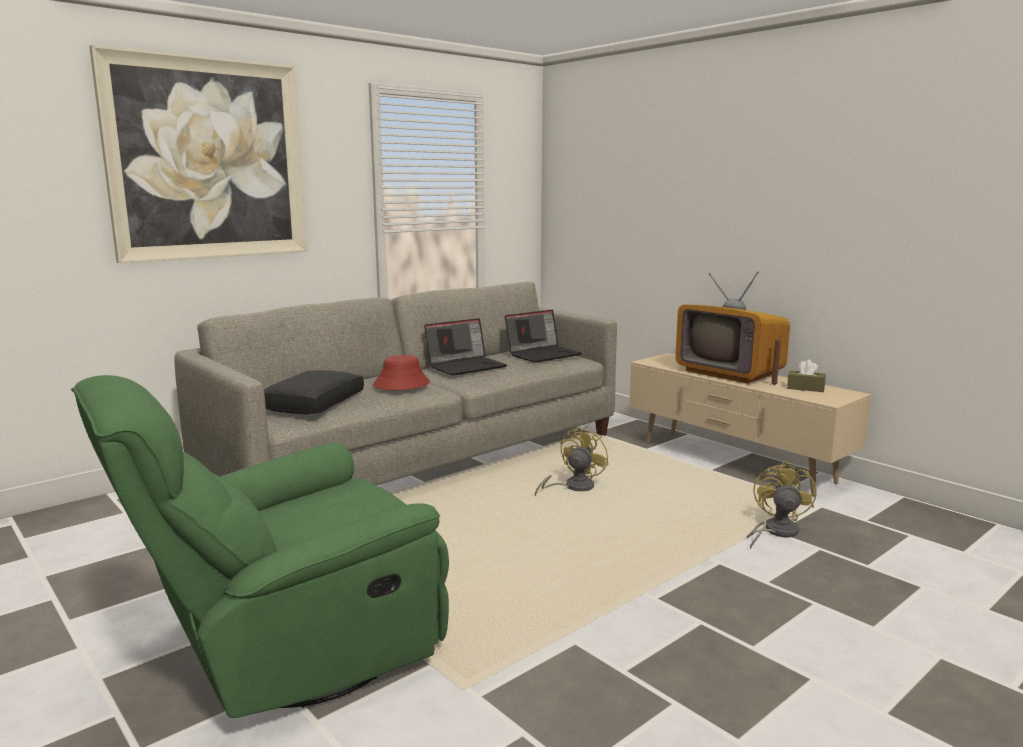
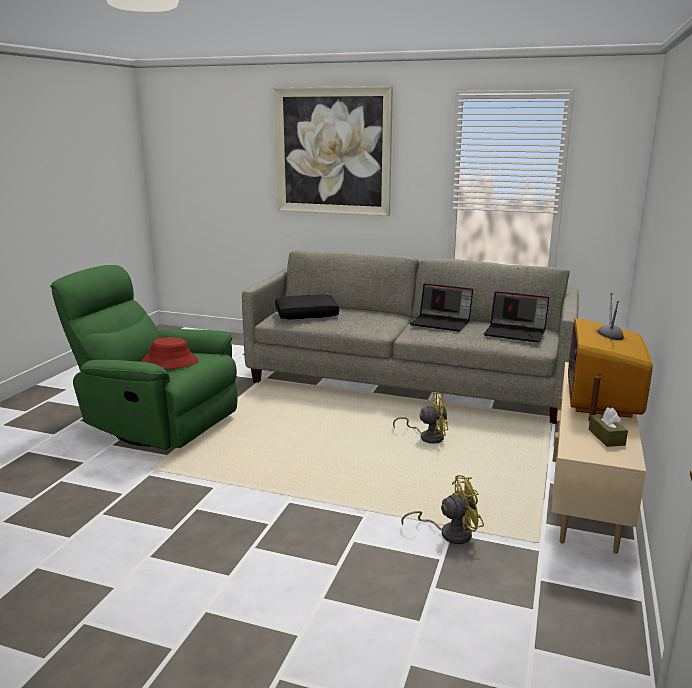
camera: 60 degrees right, 5 degrees up
red hat [373,355,430,390] -> red hat moved to [141,337,199,369]

